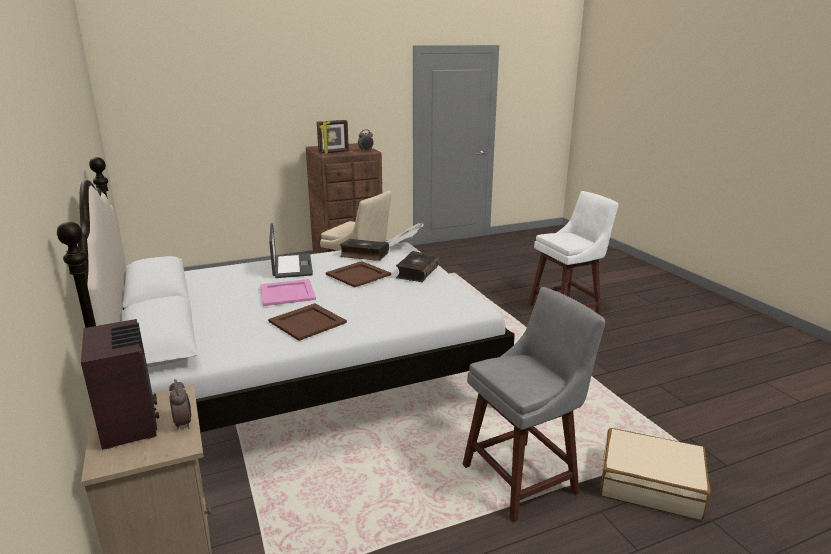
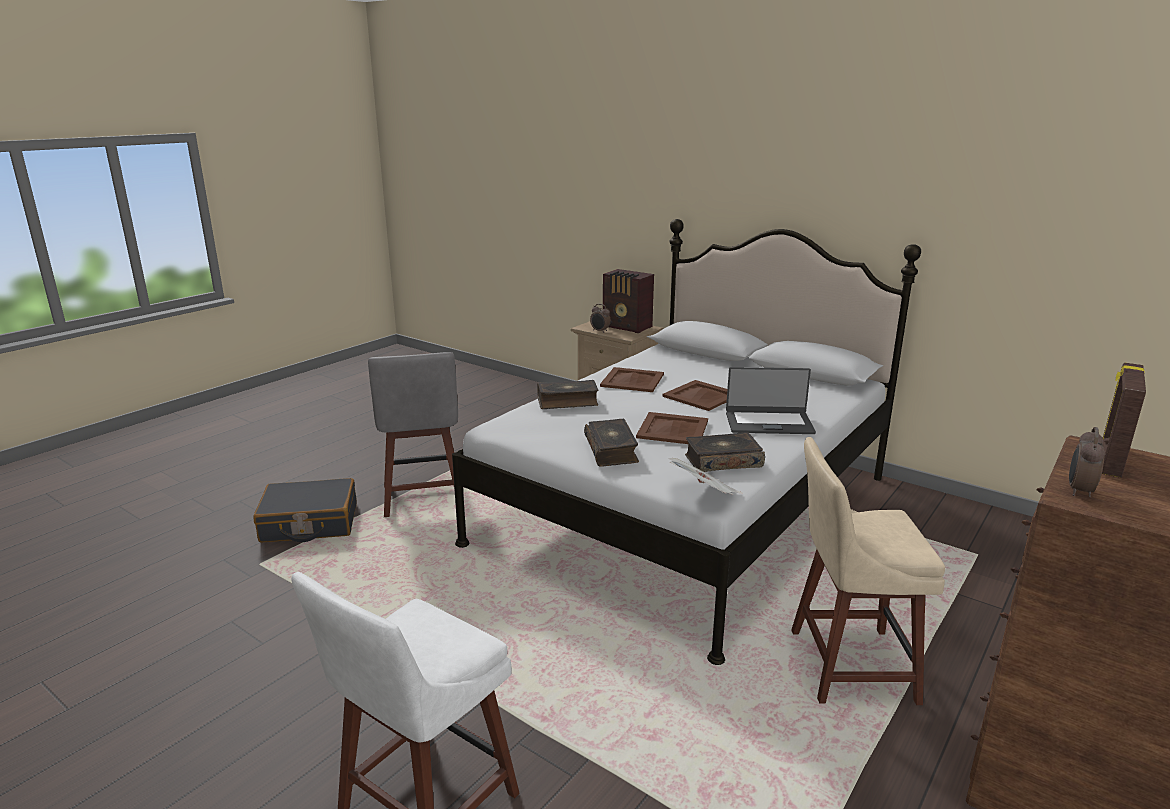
camera: 150 degrees right, 0 degrees up
pink tray [260,279,316,306] -> brown tray [662,380,727,411]
laptop [269,223,313,278] -> laptop turned 45 degrees counterclockwise [726,367,816,434]
grey chair [462,287,605,522] -> grey chair turned 45 degrees counterclockwise [368,352,465,517]
beige suitcase [600,428,711,520] -> black suitcase [253,478,357,543]
none -> book [537,380,598,409]

